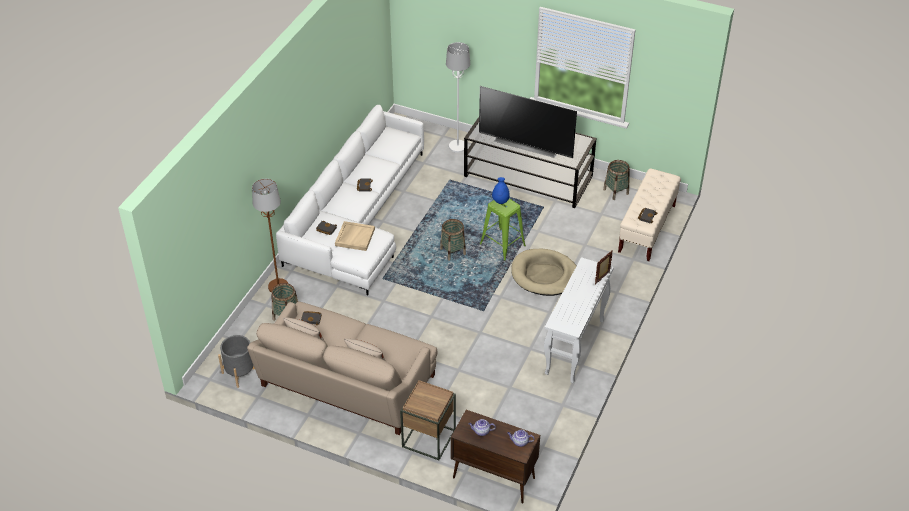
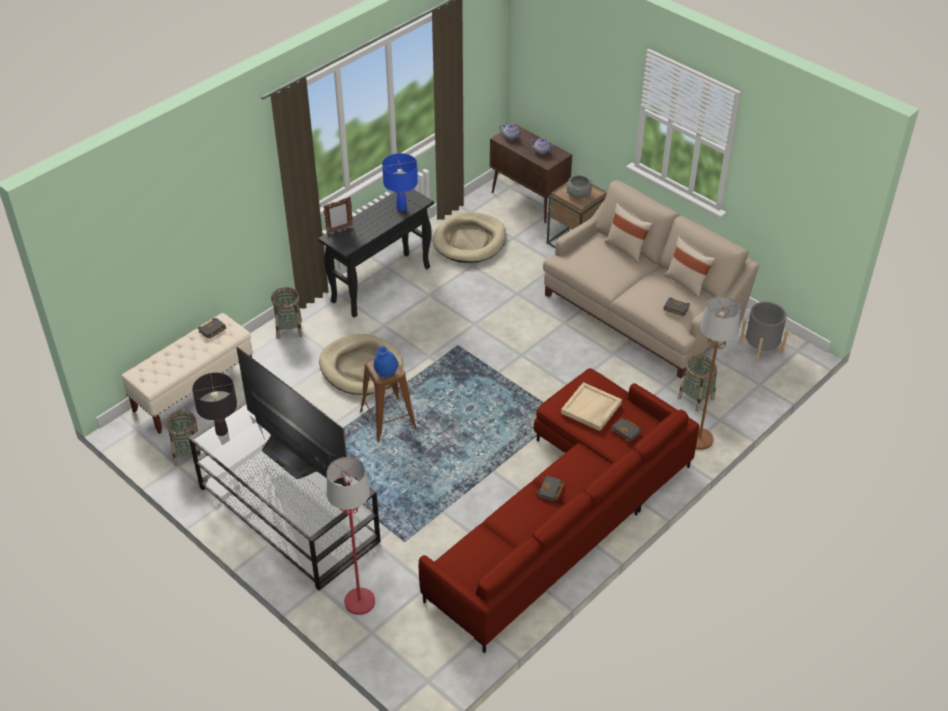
camera: 160 degrees left, 0 degrees up
white sofa [276,105,424,295] -> red sofa [419,368,699,653]
basket [440,219,466,261] -> basket moved to [271,287,303,339]
white floor lamp [446,42,470,153] -> red floor lamp [327,457,375,615]
green stool [480,199,526,261] -> brown stool [360,353,417,442]
white console table [544,257,614,383] -> black console table [318,189,434,318]
none -> black table lamp [192,372,237,436]
none -> blue table lamp [382,153,418,211]
none -> beige dog bed [433,212,506,263]
none -> grey bowl [566,175,592,198]

